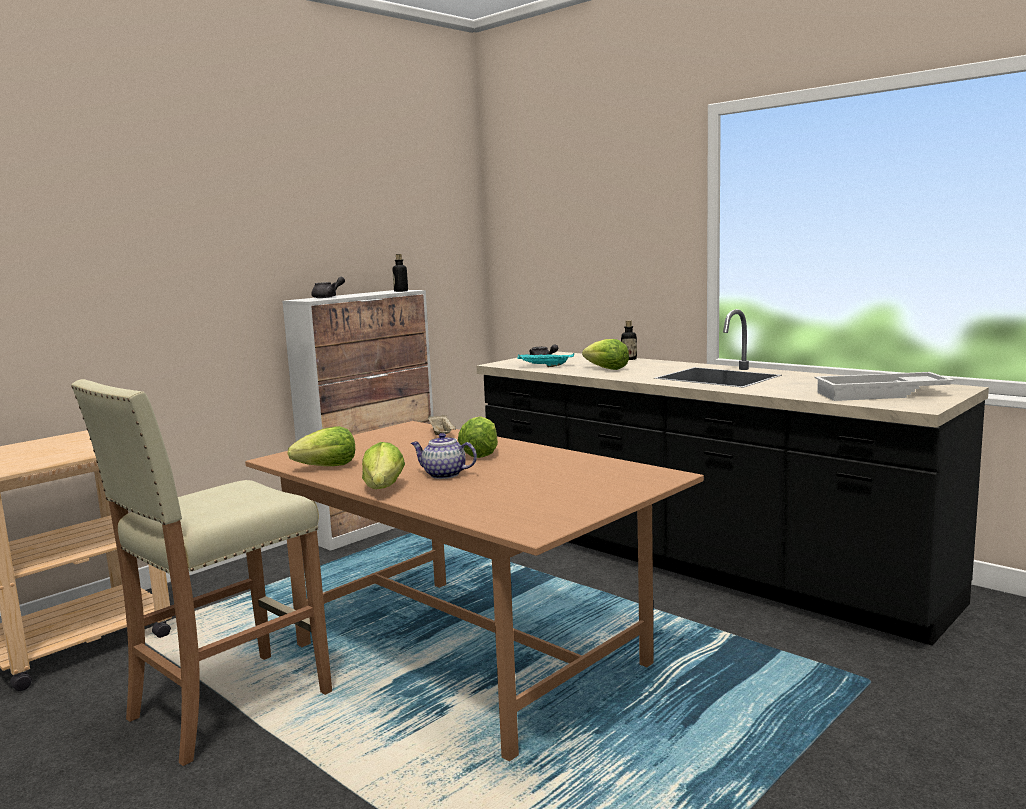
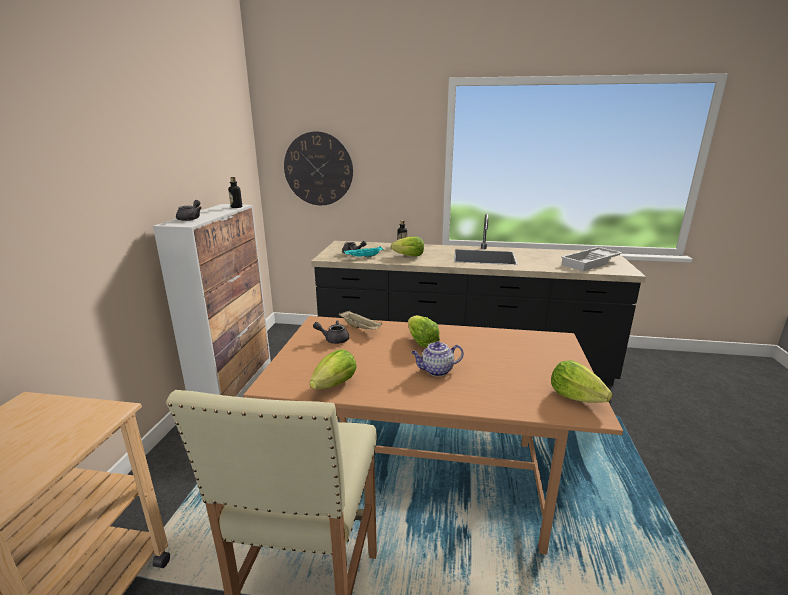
camera: 35 degrees left, 10 degrees up
lettuce [362,442,405,489] -> lettuce moved to [551,360,612,403]
none -> wall clock [284,132,353,205]
none -> grey teapot [313,320,349,344]

